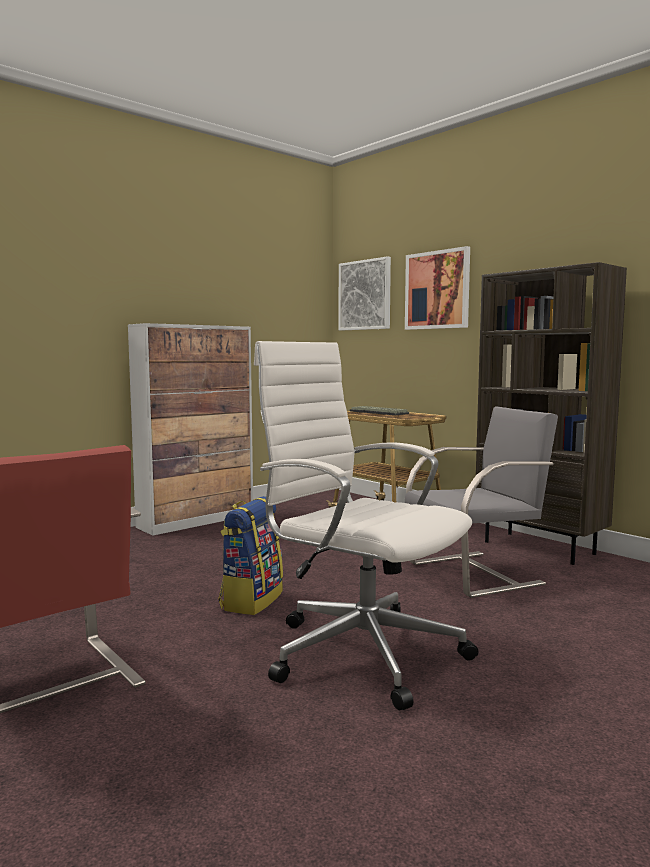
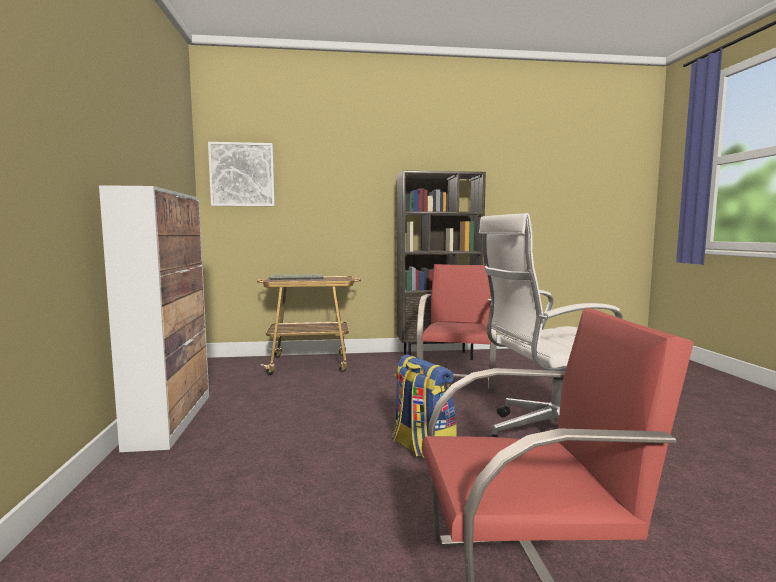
camera: 55 degrees left, 0 degrees up
picture [405,246,470,330] -> none
grey chair [405,406,558,598] -> red chair [417,264,497,392]

